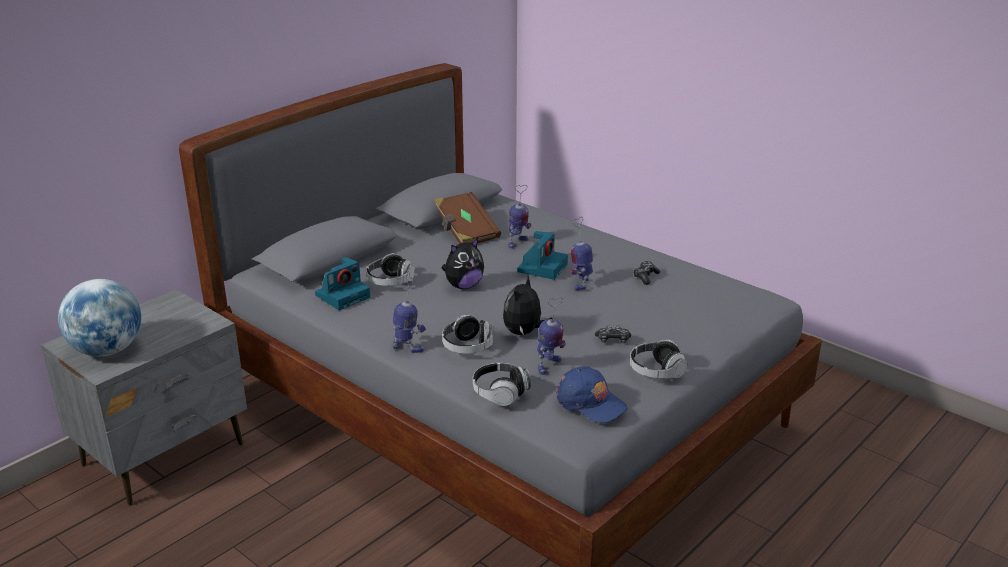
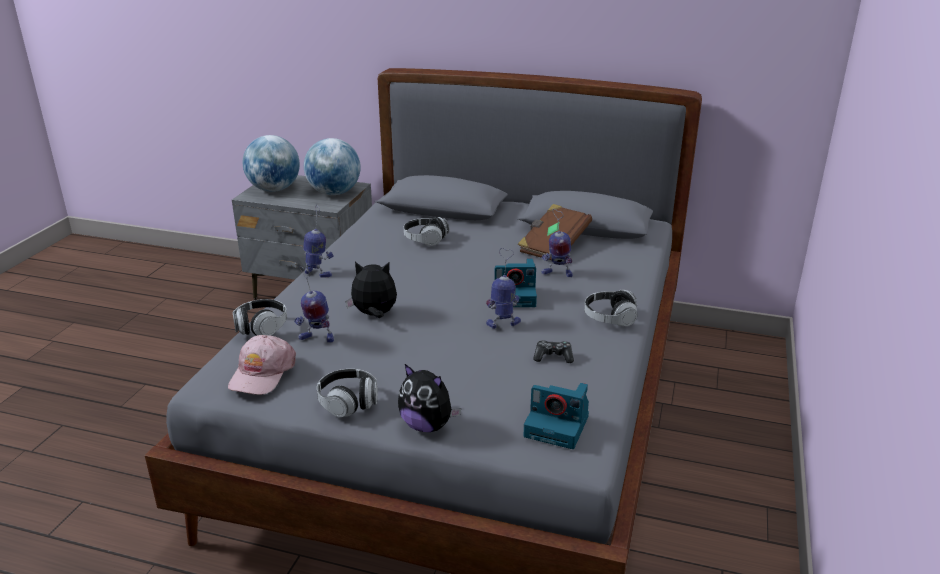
camera: 65 degrees right, 0 degrees up
camera [315,257,370,310] -> camera moved to [523,383,589,449]
toy robot [393,275,426,353] -> toy robot turned 60 degrees counterclockwise [303,204,334,278]
plush toy [441,237,484,289] -> plush toy moved to [398,364,461,432]
headphones [442,315,493,353] -> headphones moved to [584,290,638,326]
blue cap [556,366,628,423] -> pink cap [228,335,296,395]
game controller [595,325,631,343] -> none
none -> globe [304,138,361,195]

